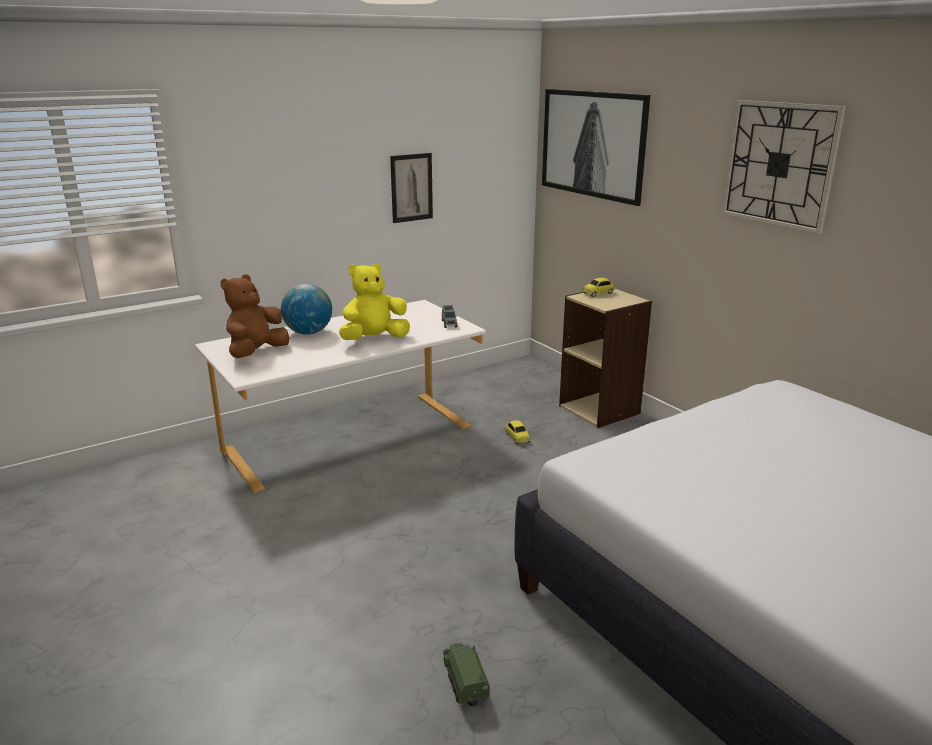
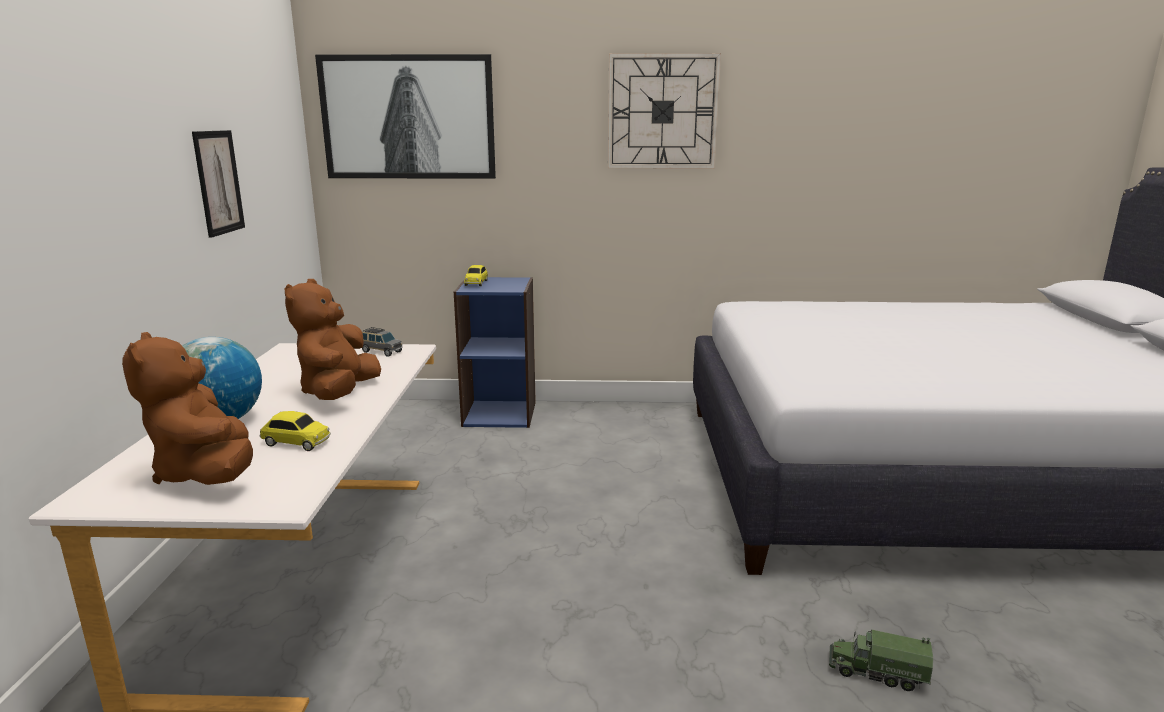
camera: 55 degrees left, 5 degrees down
yellow plush toy [339,263,410,340] -> brown plush toy [285,279,381,400]
toy car [505,420,531,444] -> toy car moved to [259,411,331,451]
beige bookcase [559,289,652,428] -> blue bookcase [454,277,536,428]

